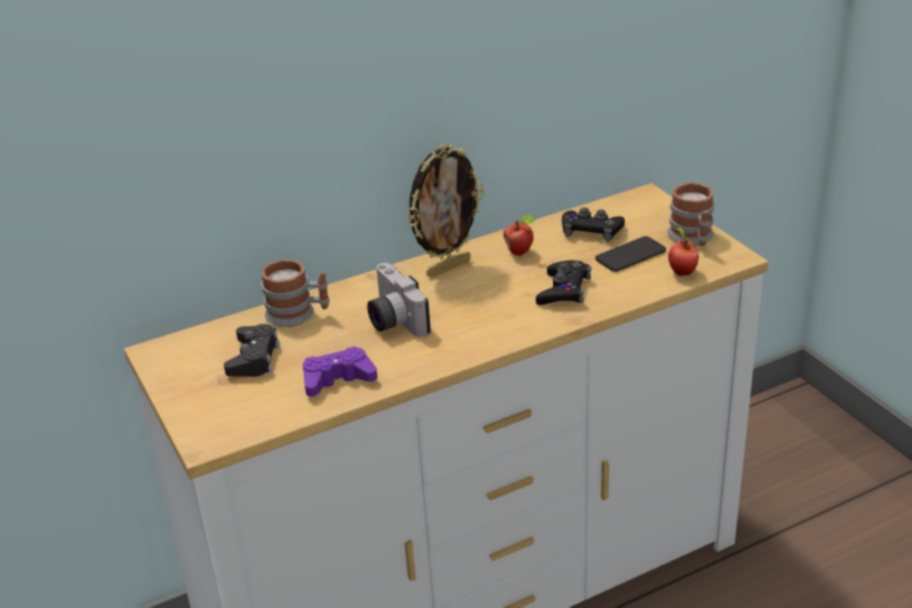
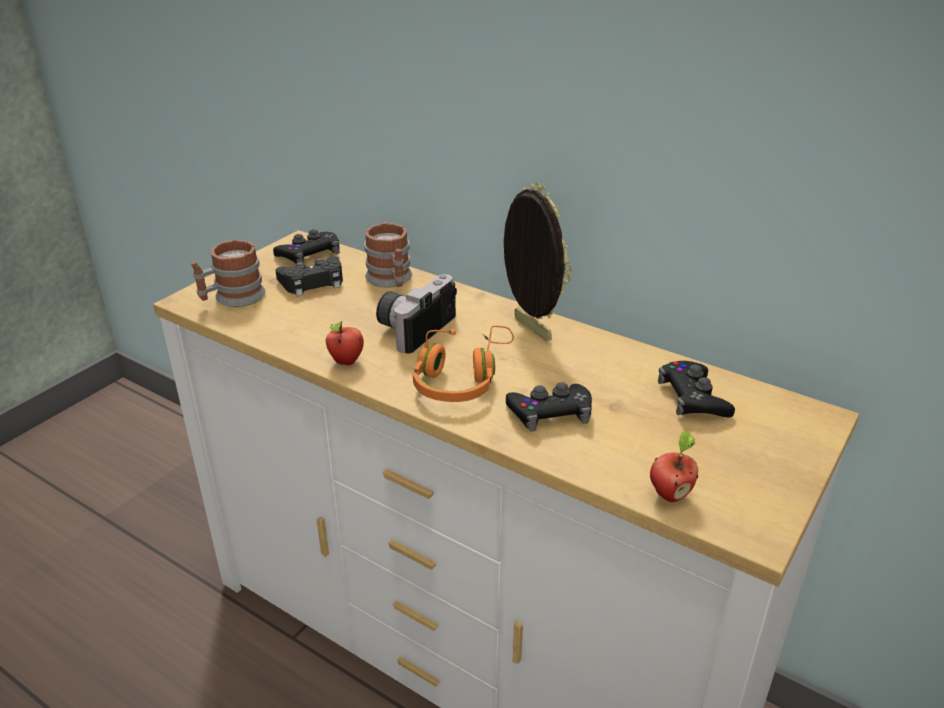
camera: 60 degrees right, 0 degrees up
purple game controller [303,346,377,397] -> none
picture frame [407,144,484,278] -> picture frame turned 150 degrees counterclockwise [504,182,572,341]
apple [503,215,536,256] -> apple moved to [326,321,364,365]
phone [595,236,666,272] -> none
mug [667,182,714,246] -> mug moved to [191,239,265,307]
none -> black game controller [273,229,340,264]
none -> orange headphones [413,326,514,402]

